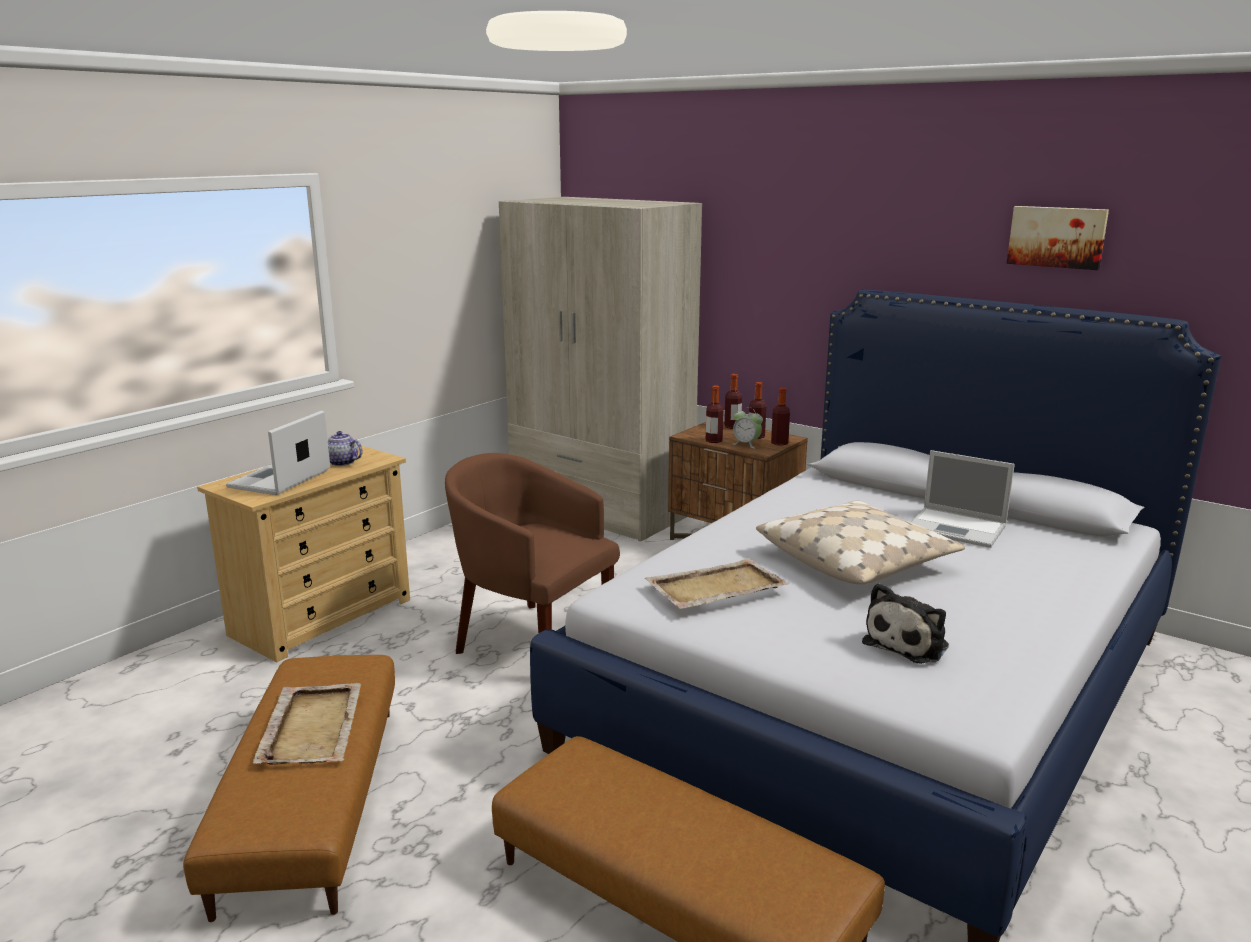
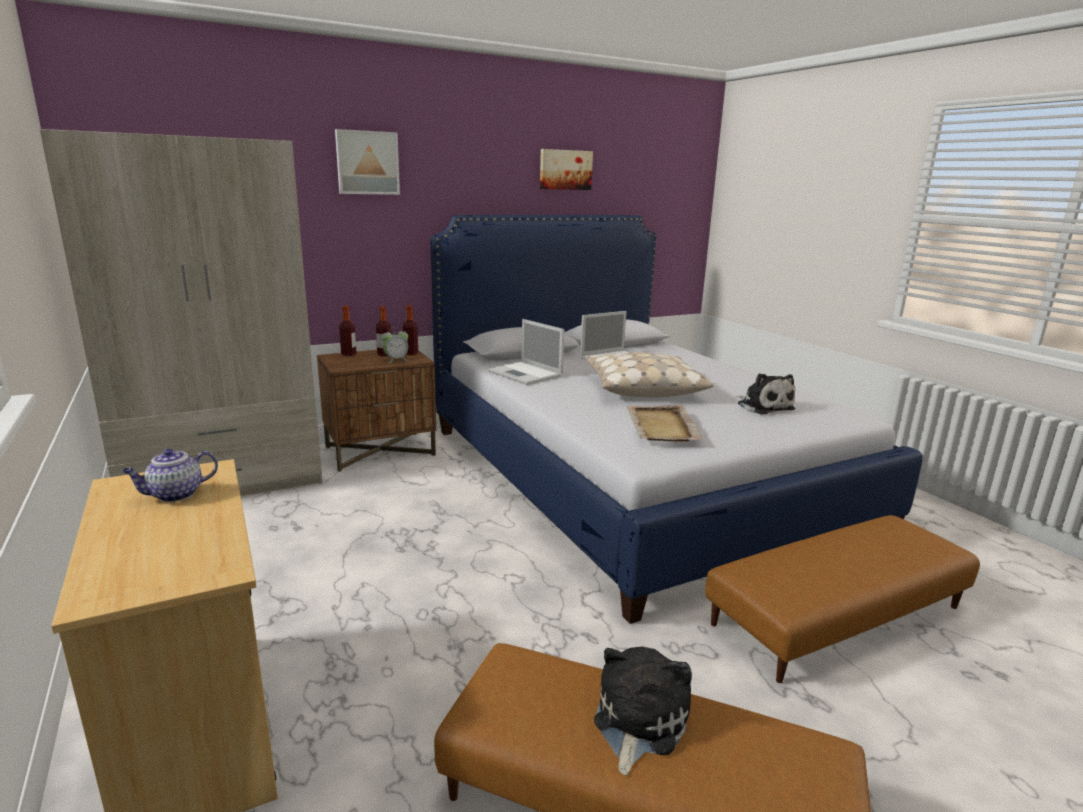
camera: 65 degrees left, 0 degrees up
laptop [226,411,330,495] -> laptop moved to [488,319,565,385]
beige tray [253,683,361,765] -> plush toy [594,646,692,775]
brown armchair [445,453,620,654] -> none
bottle [706,386,724,443] -> none
none -> picture [335,129,400,195]

